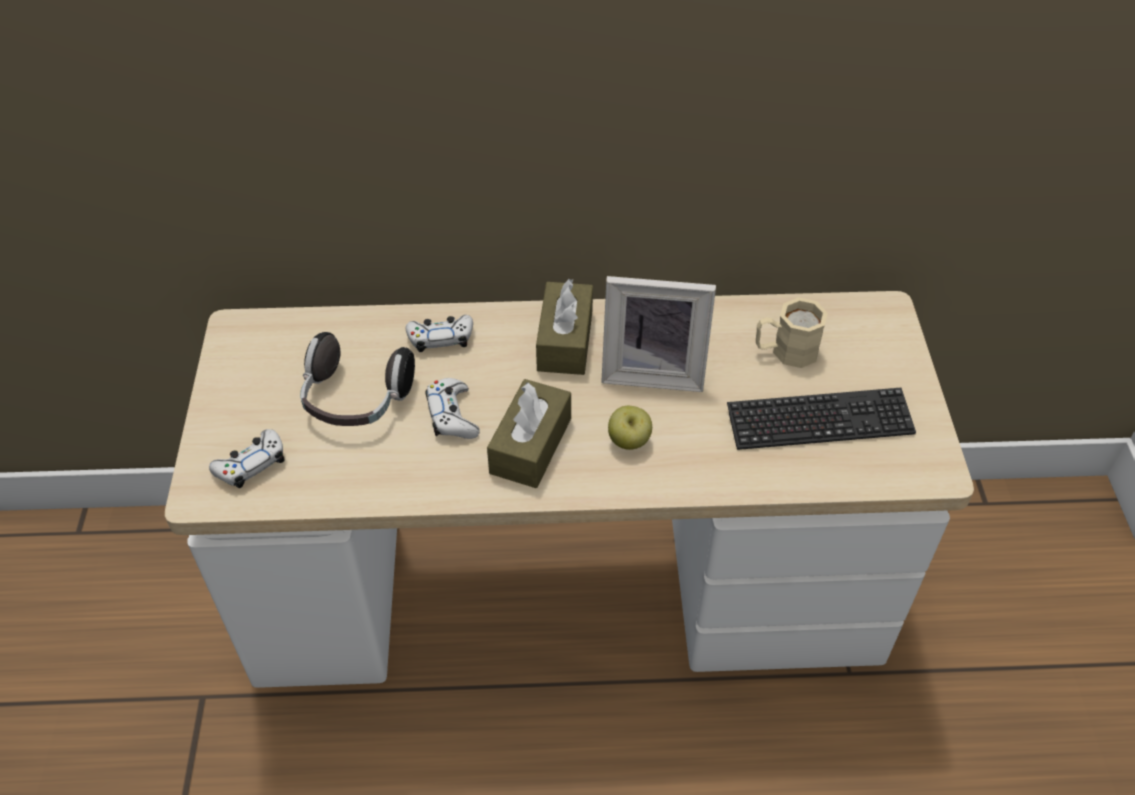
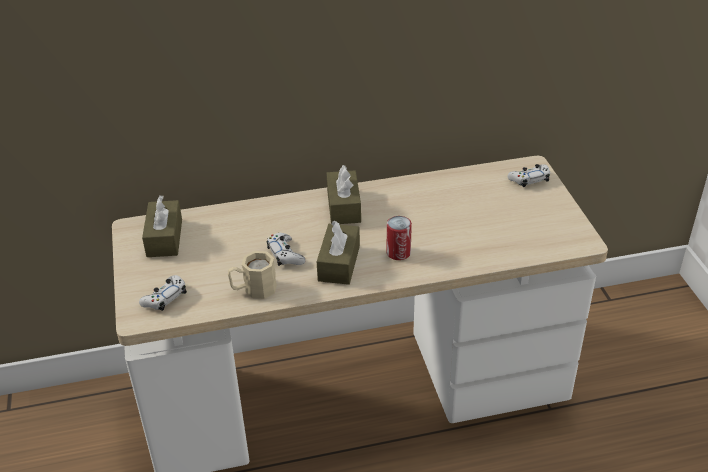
camera: 10 degrees left, 10 degrees down
headphones [300,332,415,426] -> none
white game controller [406,315,473,352] -> white game controller moved to [507,164,550,187]
picture frame [601,276,716,392] -> none
apple [608,406,652,450] -> can [387,216,412,260]
keyboard [727,388,916,450] -> none
beige mug [756,297,828,368] -> beige mug moved to [228,251,277,299]
none -> brown tissue box [142,195,182,257]

